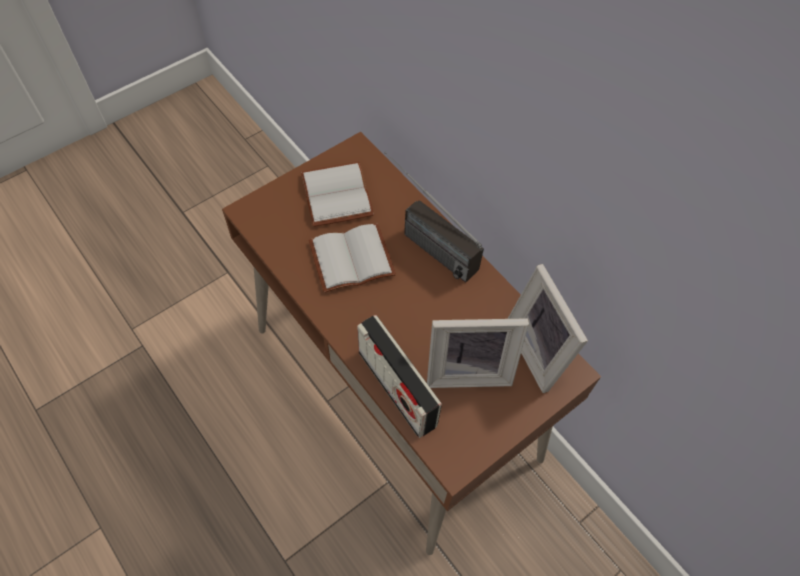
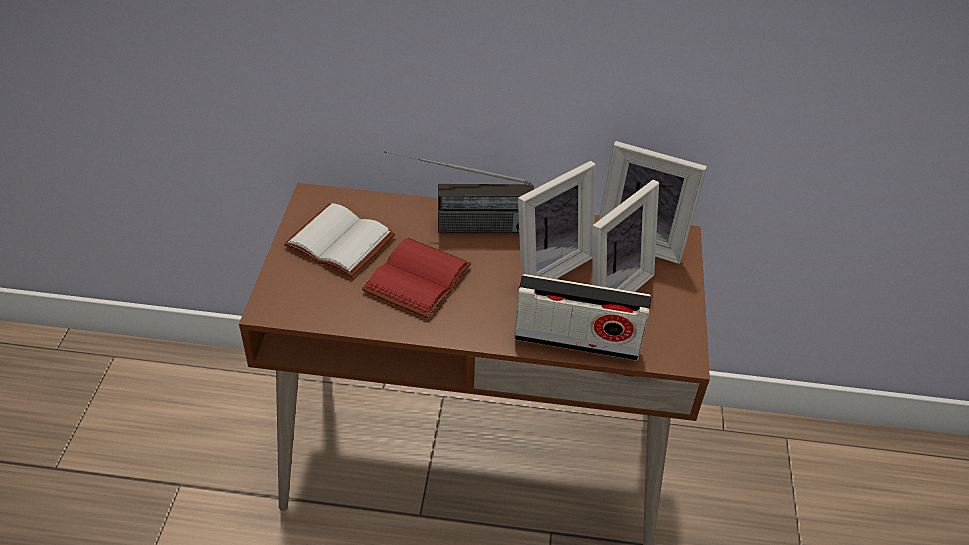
camera: 45 degrees left, 15 degrees down
white book [309,224,396,293] -> red book [362,237,471,318]
none -> picture frame [518,161,595,279]

